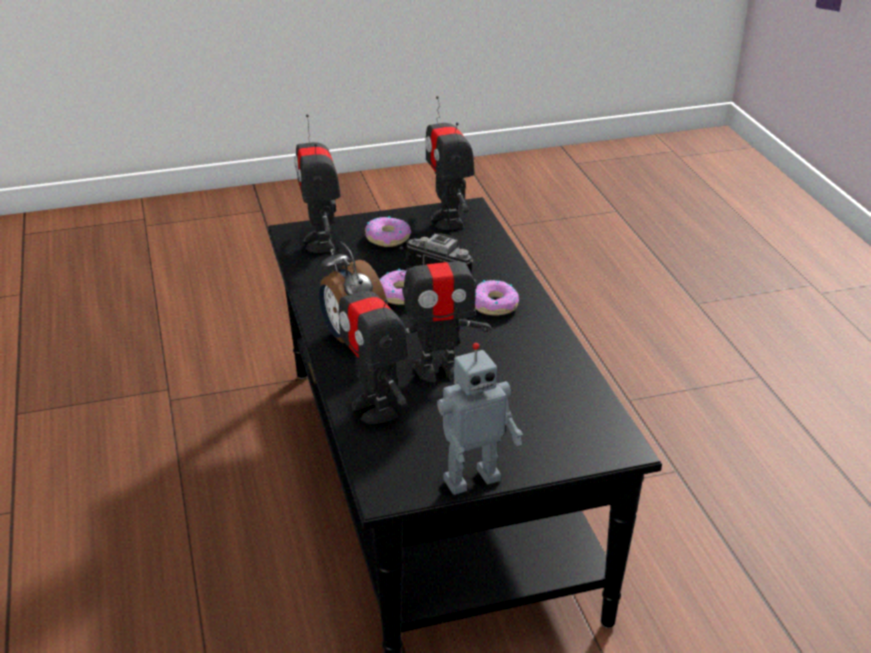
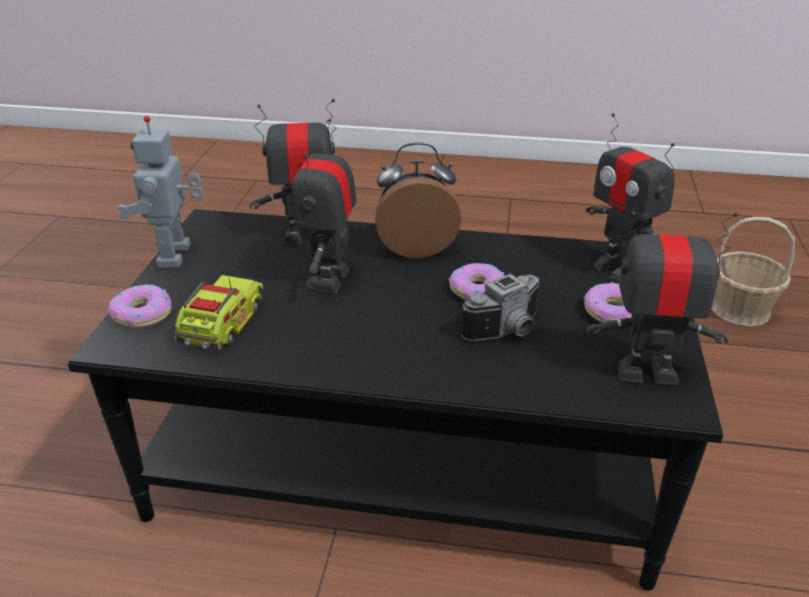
camera: 115 degrees right, 0 degrees up
toy robot [294,114,341,253] -> toy robot turned 135 degrees counterclockwise [586,113,675,281]
donut [475,280,519,315] -> donut moved to [108,284,172,328]
none -> toy truck [174,275,263,350]
none -> basket [712,217,795,326]

